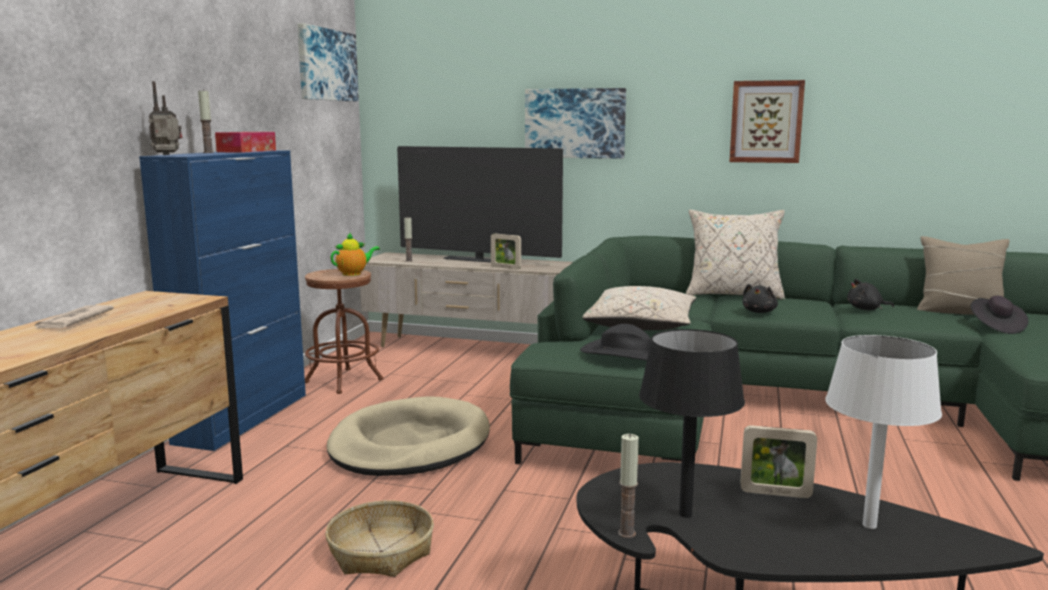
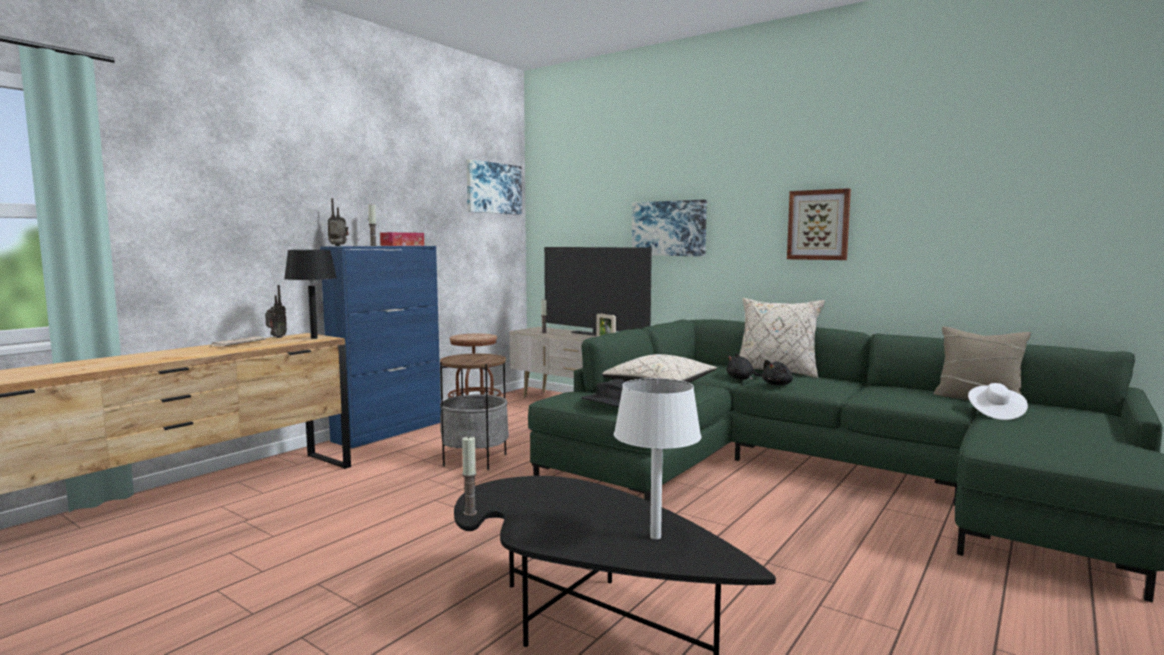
camera: 20 degrees right, 5 degrees down
basket [325,500,434,577] -> none
beige dog bed [327,397,490,476] -> side table [440,353,509,470]
teapot [331,233,380,276] -> none
black table lamp [639,329,745,518] -> black table lamp moved to [284,250,337,339]
picture frame [740,425,817,498] -> none
black plush toy [847,279,894,310] -> black plush toy moved to [726,353,762,380]
black hat [970,296,1029,334] -> white hat [968,383,1028,420]
none -> radio [265,285,287,338]

